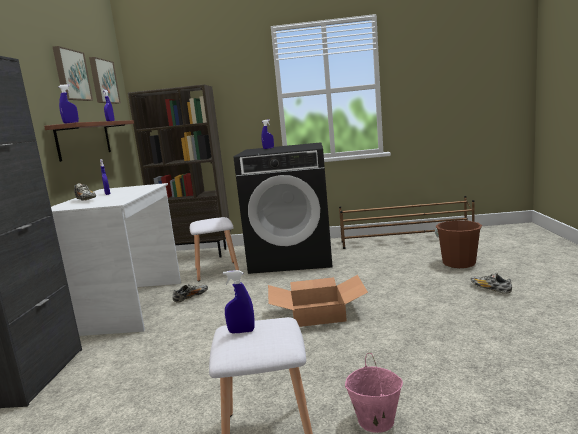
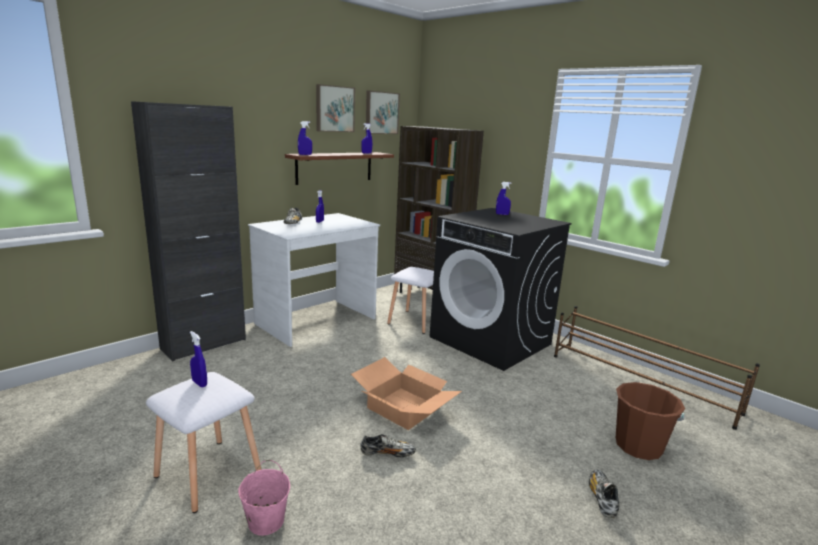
camera: 40 degrees right, 5 degrees up
shoe [172,284,208,303] -> shoe moved to [360,434,416,458]

